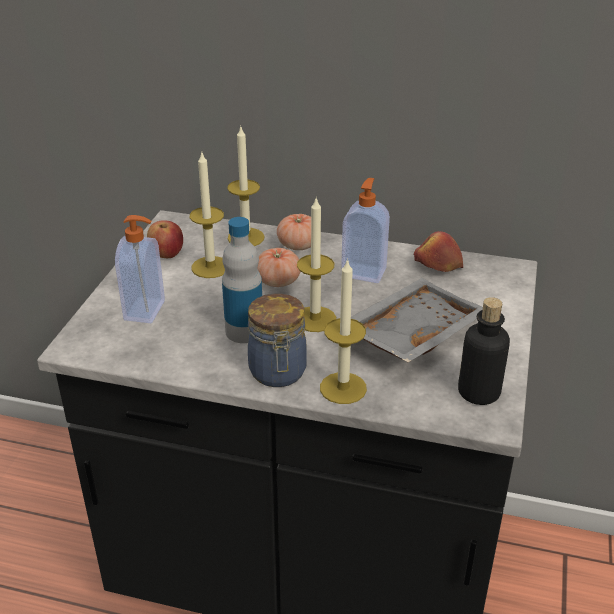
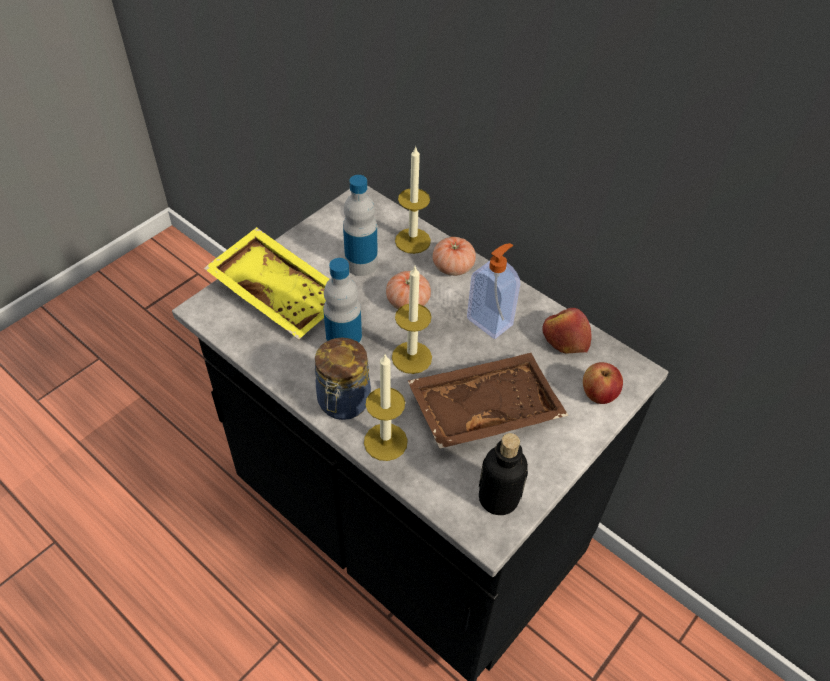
camera: 25 degrees right, 15 degrees up
soap dispenser [115,215,165,323] -> yellow tray [204,227,330,339]
apple [147,220,183,258] -> apple moved to [583,362,623,404]
candle [190,153,225,278] -> bottle [343,175,378,276]
grey tray [351,278,483,362] -> brown tray [408,353,568,449]

